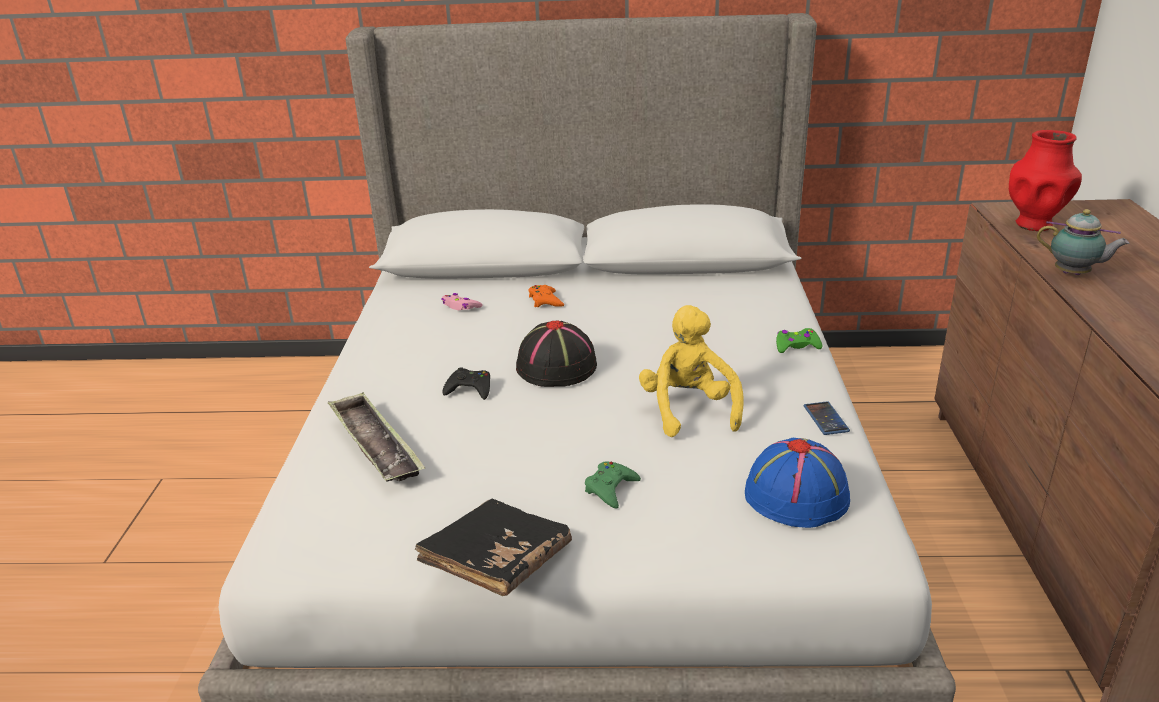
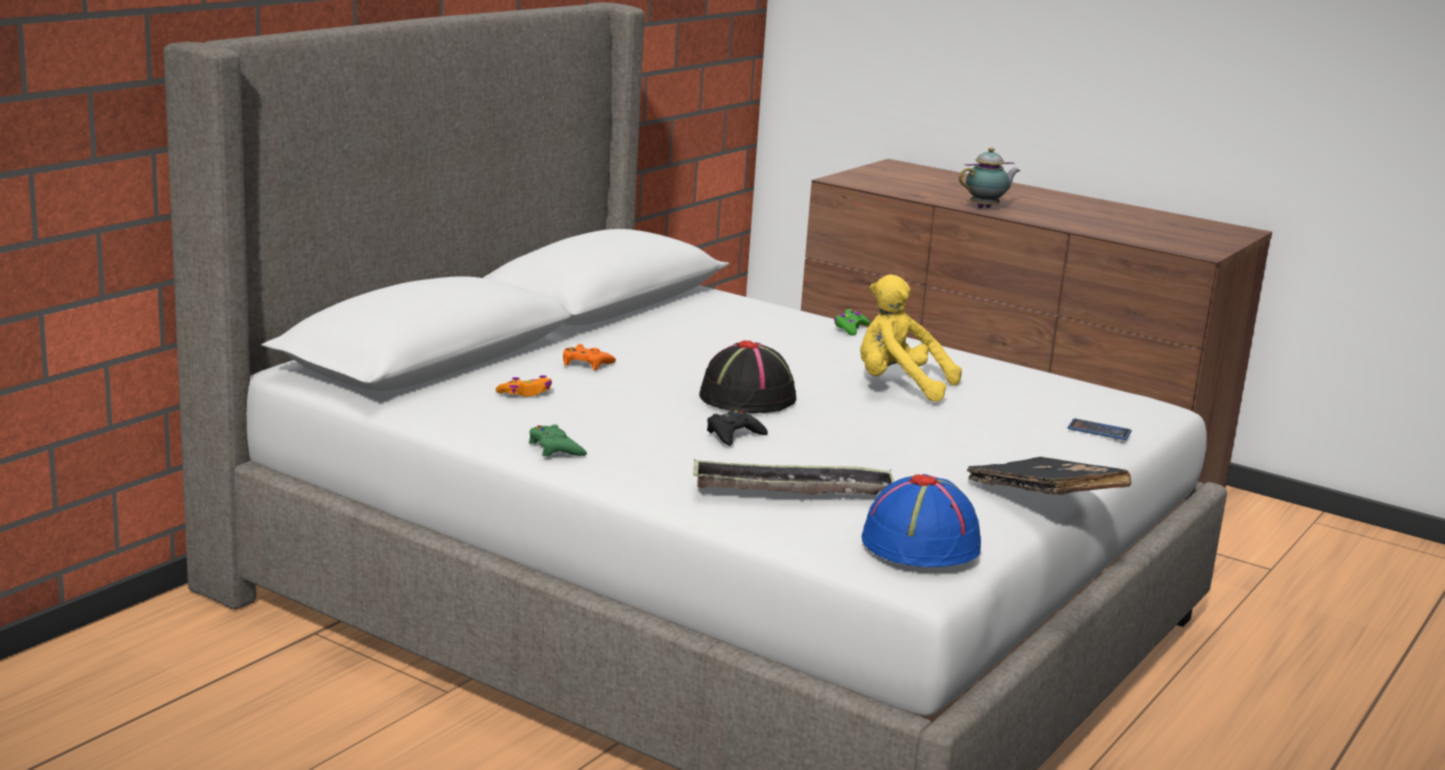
camera: 60 degrees left, 10 degrees down
pink game controller [441,293,483,310] -> orange game controller [496,375,552,397]
green game controller [585,462,641,509] -> green game controller moved to [529,425,587,457]
blue hat [745,438,850,528] -> blue hat moved to [861,474,981,567]
phone [804,401,850,435] -> phone moved to [1067,418,1132,440]
red vase [1009,130,1082,231] -> none

